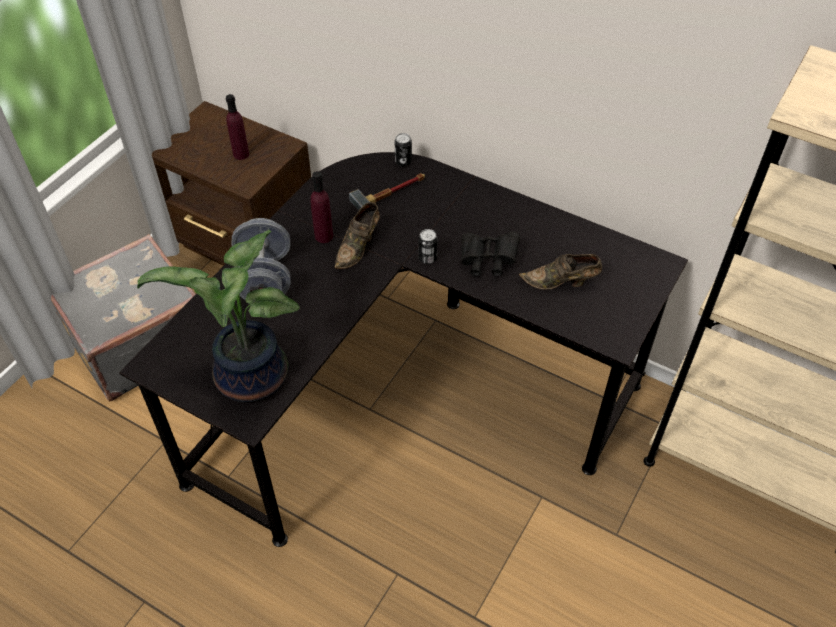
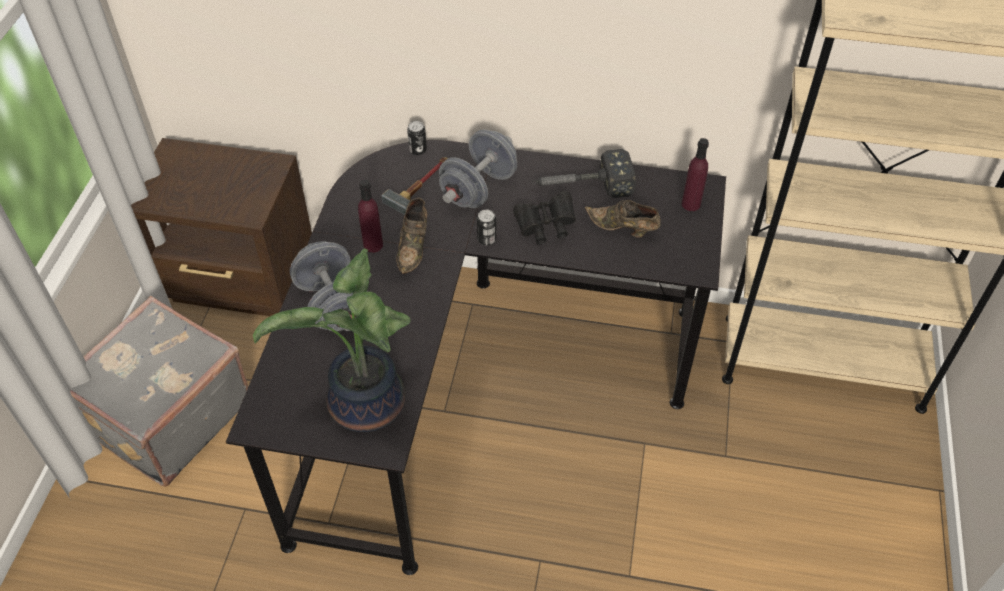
camera: 20 degrees left, 0 degrees up
purple bottle [226,94,249,160] -> purple bottle moved to [682,138,709,211]
brown shoe [519,254,602,290] -> brown shoe turned 45 degrees clockwise [585,200,661,238]
none -> grey dumbbell [439,130,517,208]
none -> hammer [532,149,636,198]

